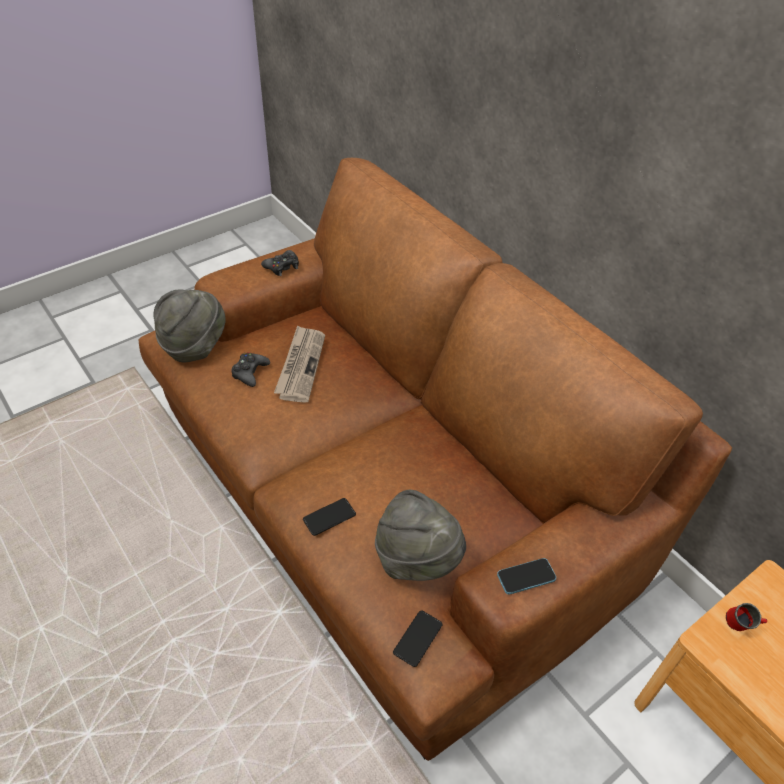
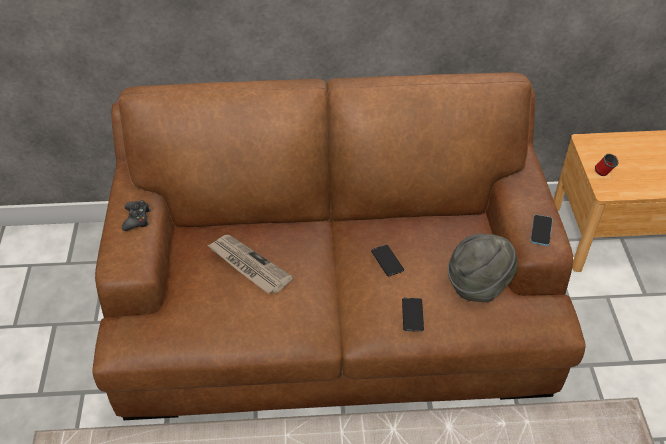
camera: 55 degrees left, 0 degrees up
grey hat [153,289,226,363] -> none
black game controller [231,352,270,387] -> none
phone [393,611,443,667] -> phone moved to [371,245,404,276]

